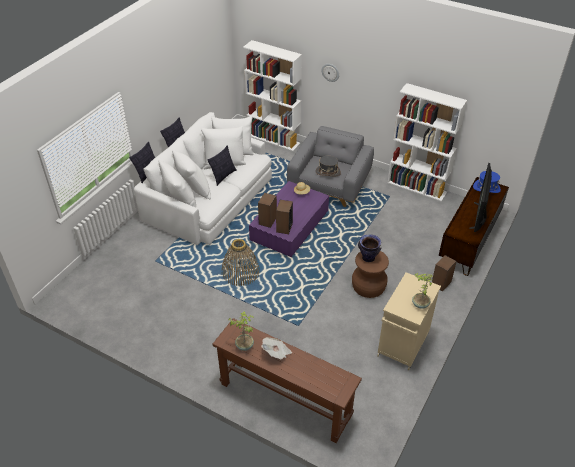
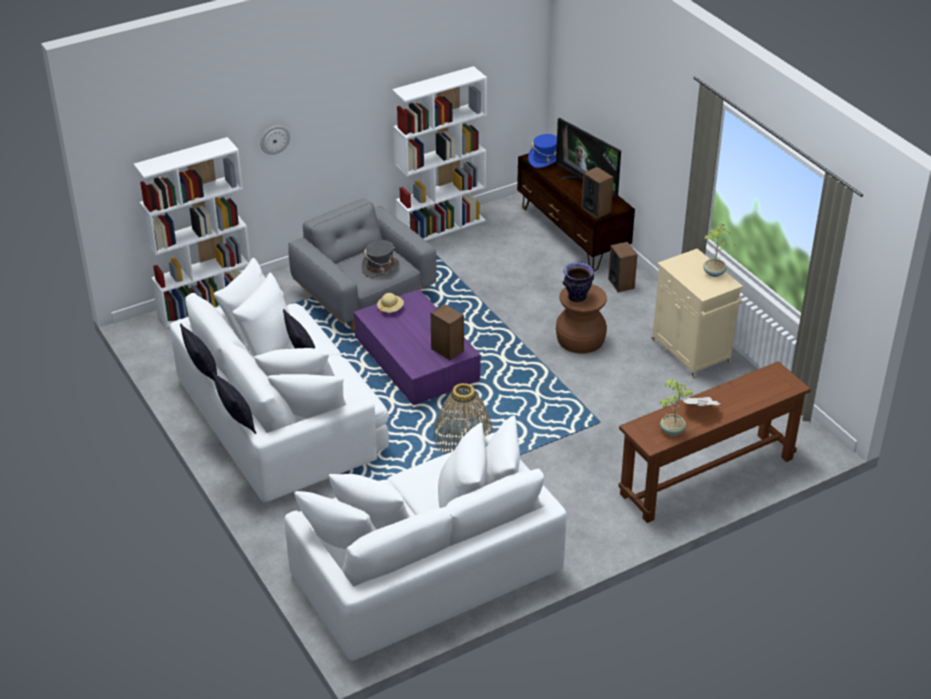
camera: 60 degrees left, 5 degrees down
speaker [258,193,277,228] -> speaker moved to [581,167,614,219]
none -> white sofa [284,415,567,660]

